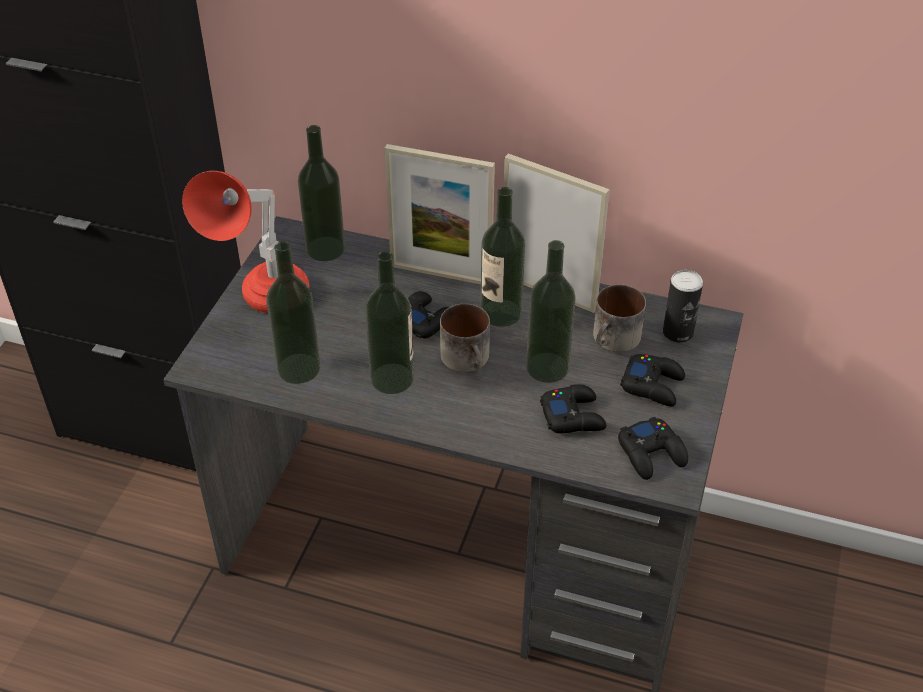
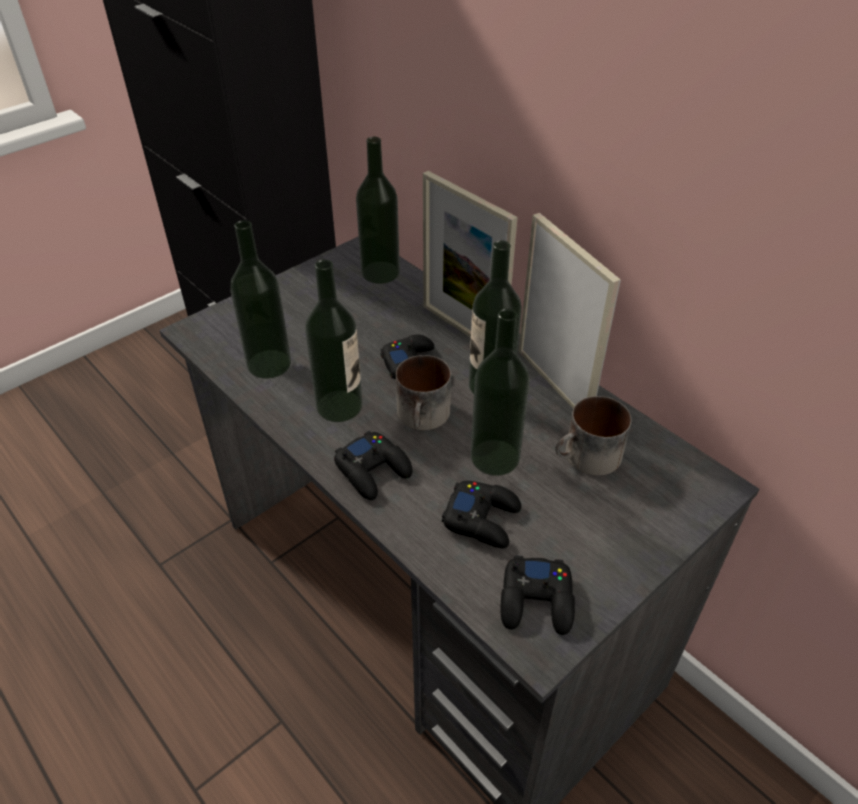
camera: 30 degrees right, 0 degrees up
red table lamp [182,171,309,313] -> none
black game controller [620,354,685,407] -> black game controller moved to [334,431,413,500]
can [663,270,703,343] -> none

